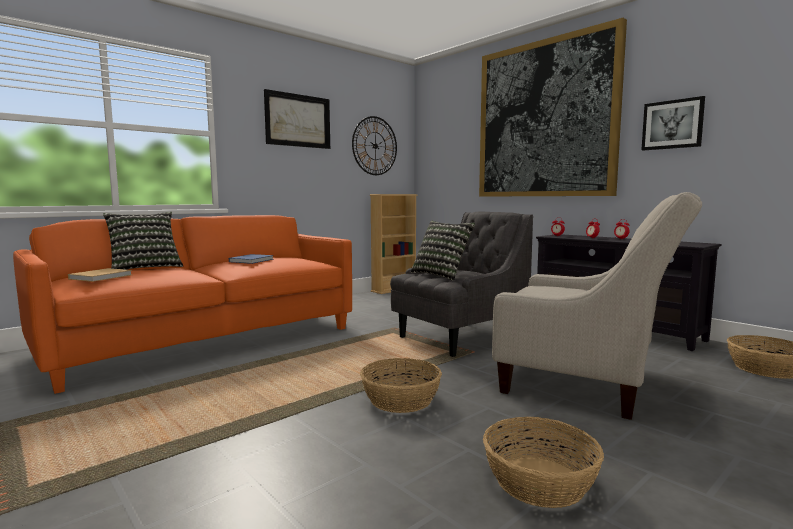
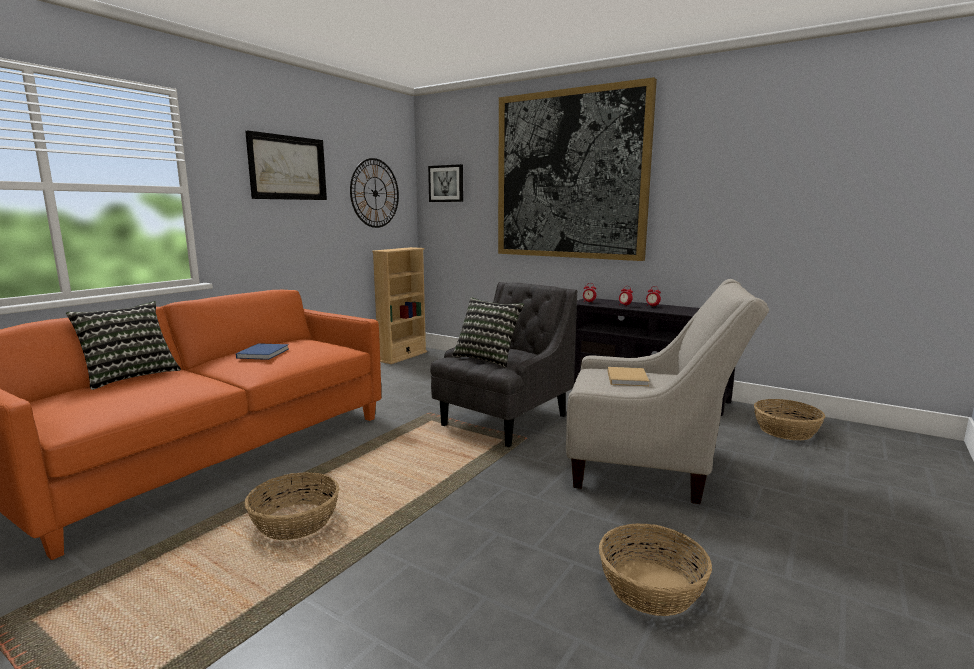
camera: 15 degrees left, 5 degrees up
beige book [68,268,132,282] -> beige book moved to [608,367,649,386]
basket [360,358,442,413] -> basket moved to [244,472,339,540]
picture [641,96,705,151] -> picture moved to [428,164,463,202]

